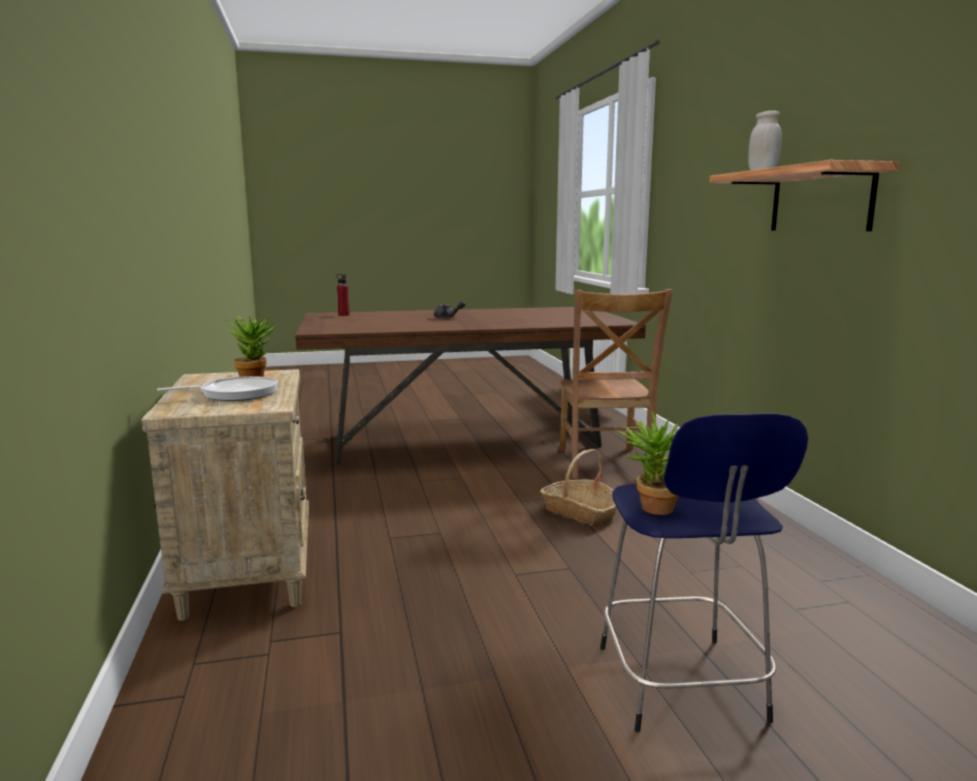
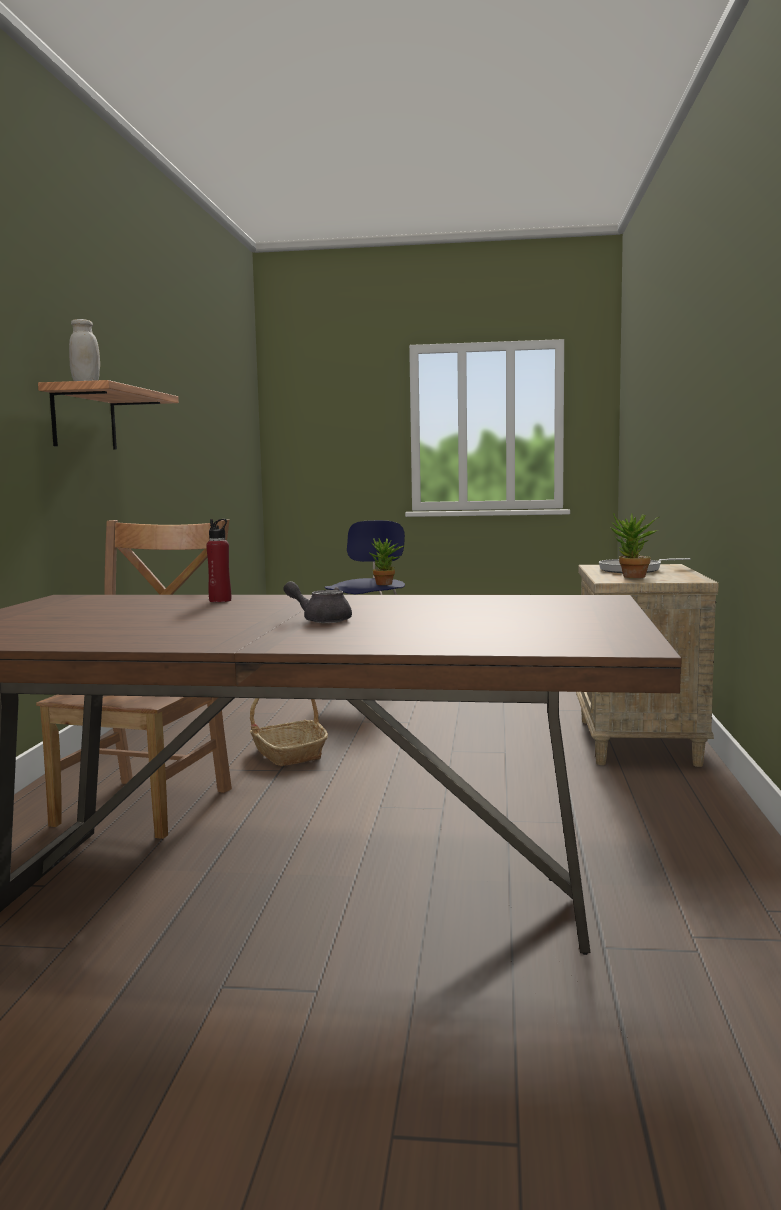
camera: 160 degrees left, 5 degrees down
red bottle [336,274,350,316] -> red bottle moved to [206,519,231,602]

